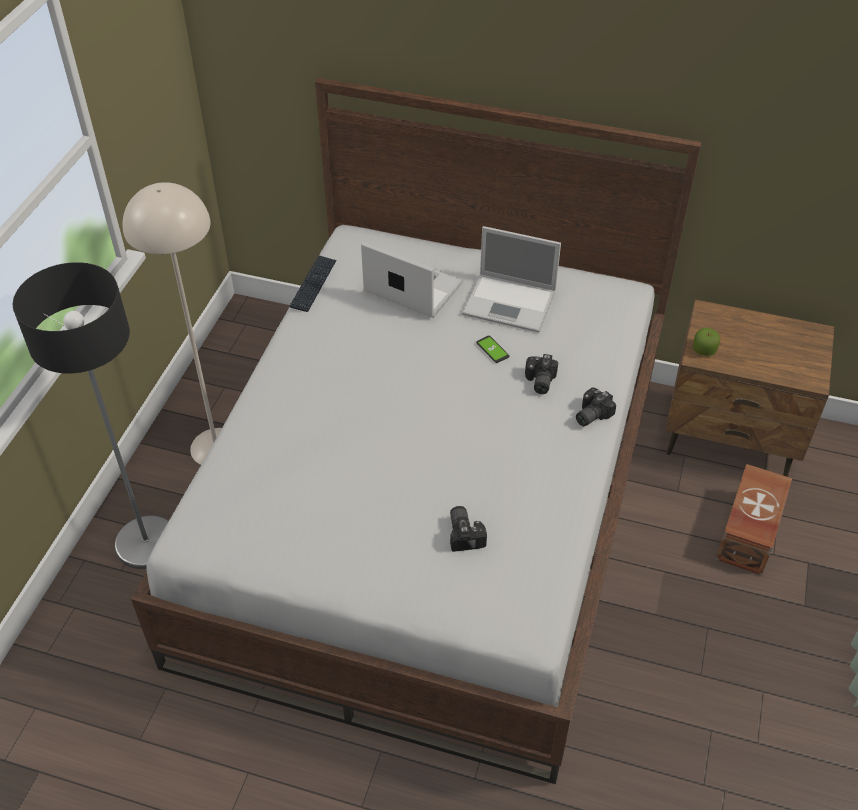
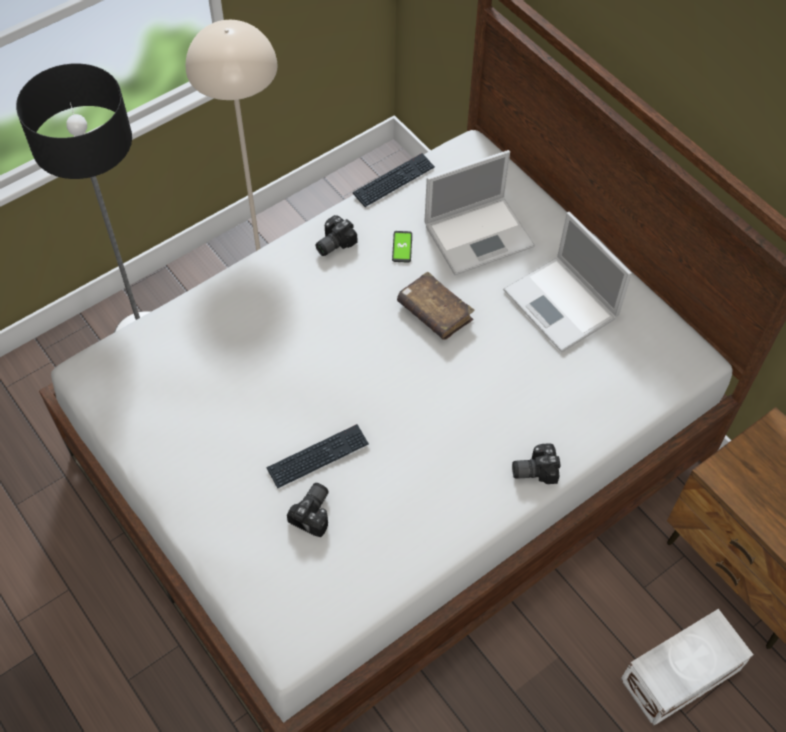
camera: 35 degrees right, 10 degrees up
laptop [361,242,463,318] -> laptop turned 90 degrees clockwise [424,150,535,275]
phone [476,336,509,363] -> phone moved to [392,231,412,263]
camera [525,354,558,394] -> camera moved to [315,215,358,256]
apple [693,328,721,356] -> none
brown storage box [716,464,792,575] -> white storage box [621,609,754,726]
none -> keyboard [267,424,369,488]
none -> brown book [397,272,475,340]

